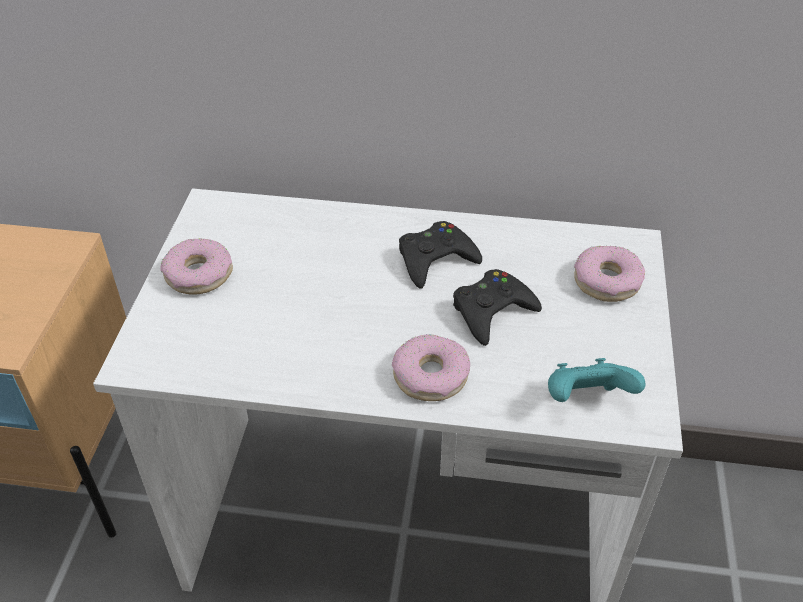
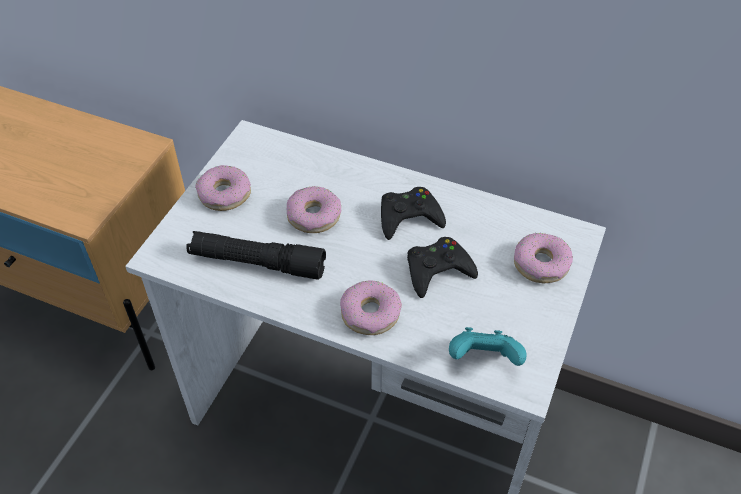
camera: 15 degrees right, 5 degrees up
none -> black flashlight [186,231,326,280]
none -> donut [287,186,341,233]

